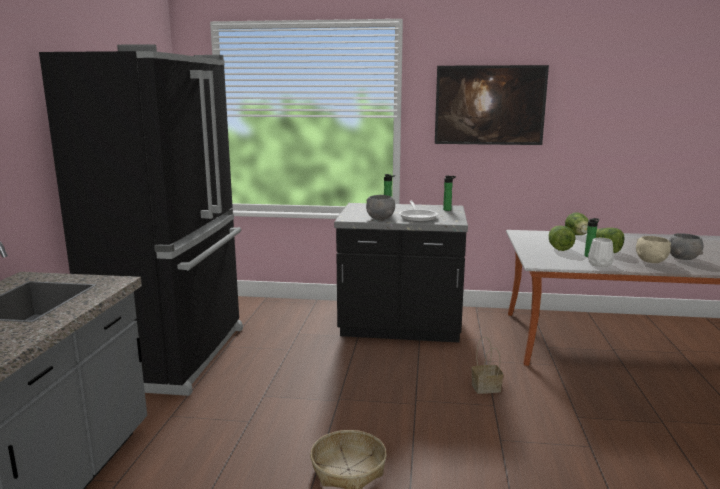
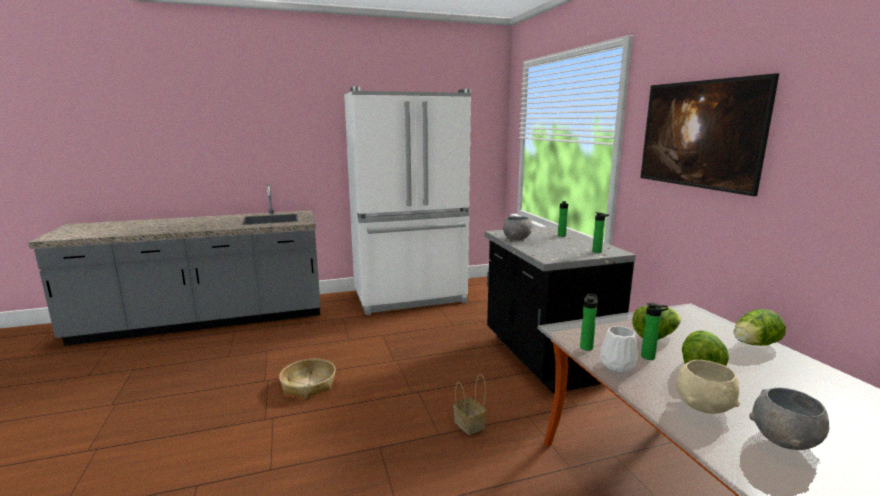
camera: 65 degrees right, 0 degrees up
black fridge [39,44,243,396] -> white fridge [344,86,471,315]
frying pan [399,201,438,222] -> none
none -> bottle [580,294,598,351]

